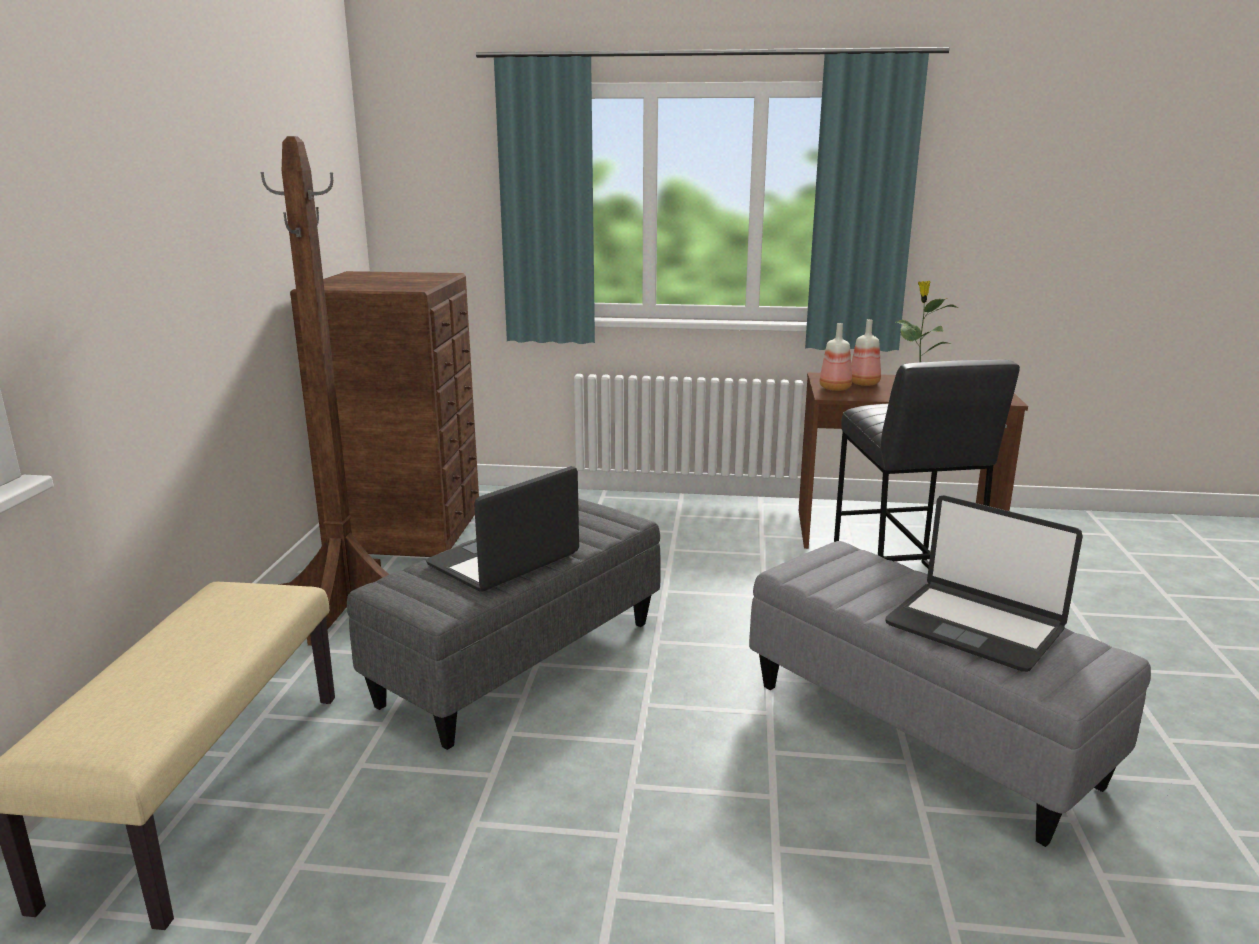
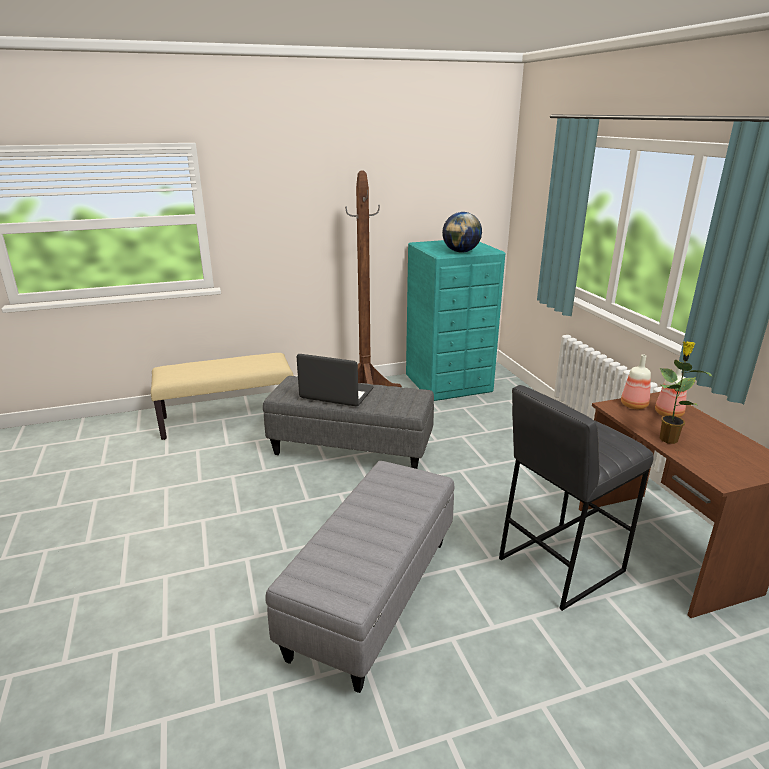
camera: 65 degrees right, 5 degrees up
brown dresser [290,271,479,557] -> turquoise dresser [406,240,505,401]
laptop [885,495,1083,672] -> none
none -> globe [442,212,482,253]

